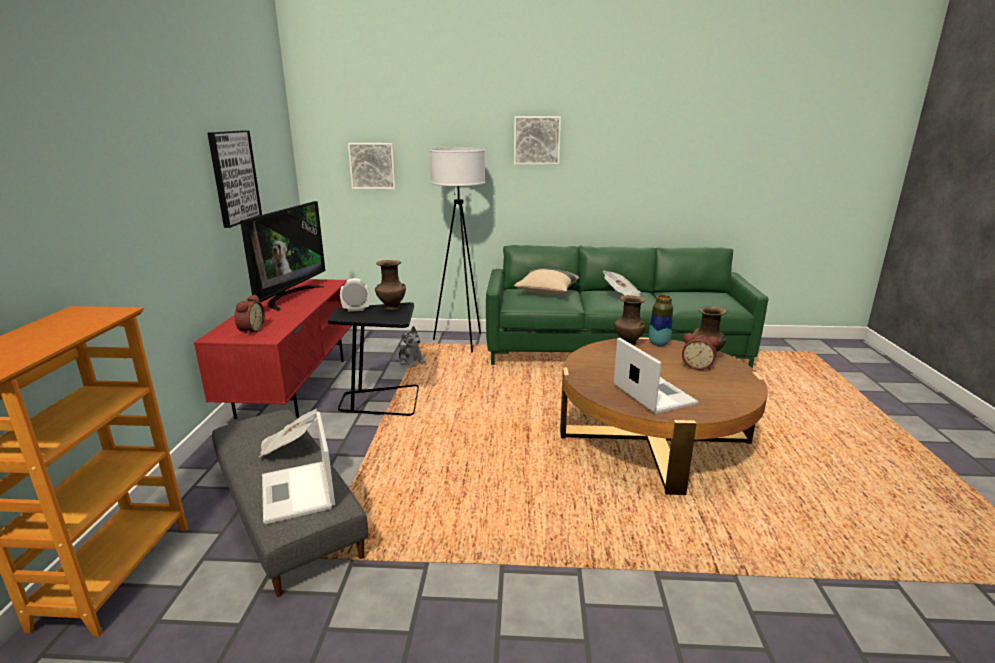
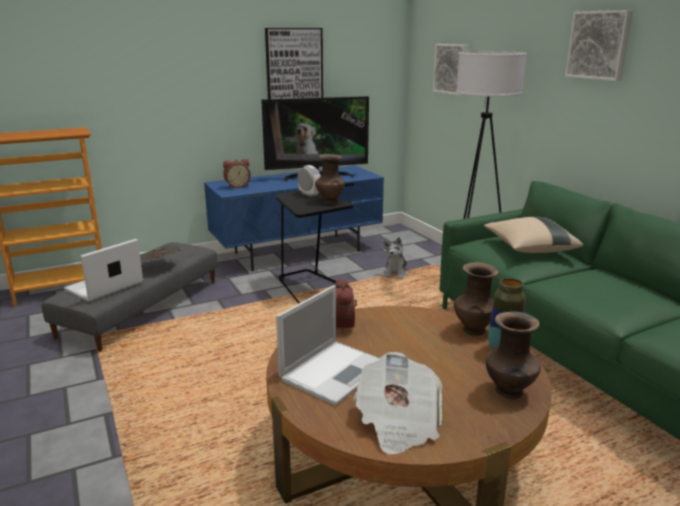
camera: 60 degrees right, 0 degrees up
red tv stand [194,279,352,419] -> blue tv stand [204,166,384,271]
newspaper [603,270,641,297] -> newspaper moved to [354,352,442,455]
alarm clock [682,333,719,370] -> alarm clock moved to [335,278,357,333]

